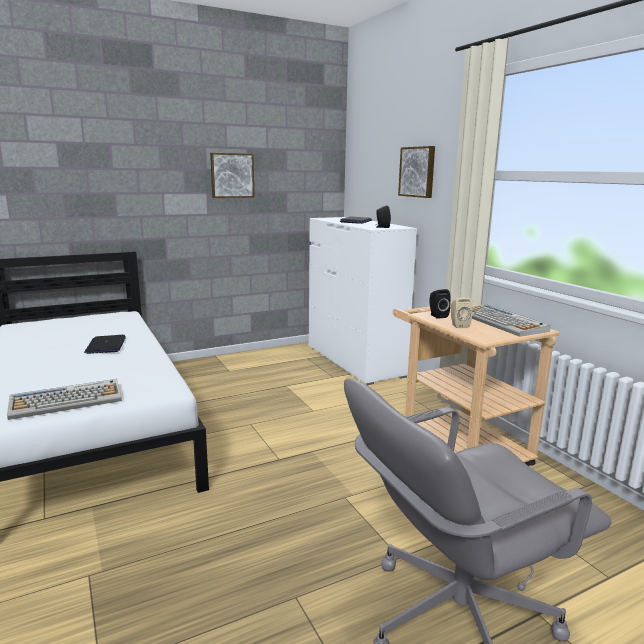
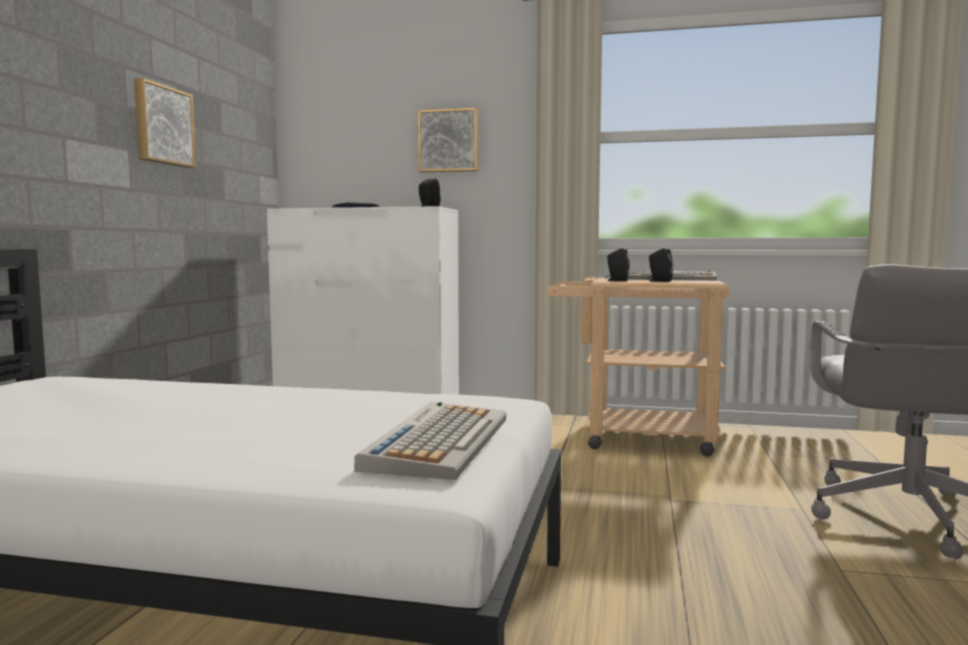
camera: 50 degrees left, 10 degrees down
laptop [84,335,126,354] -> none
beige speaker [451,297,473,328] -> black speaker [647,248,673,282]

